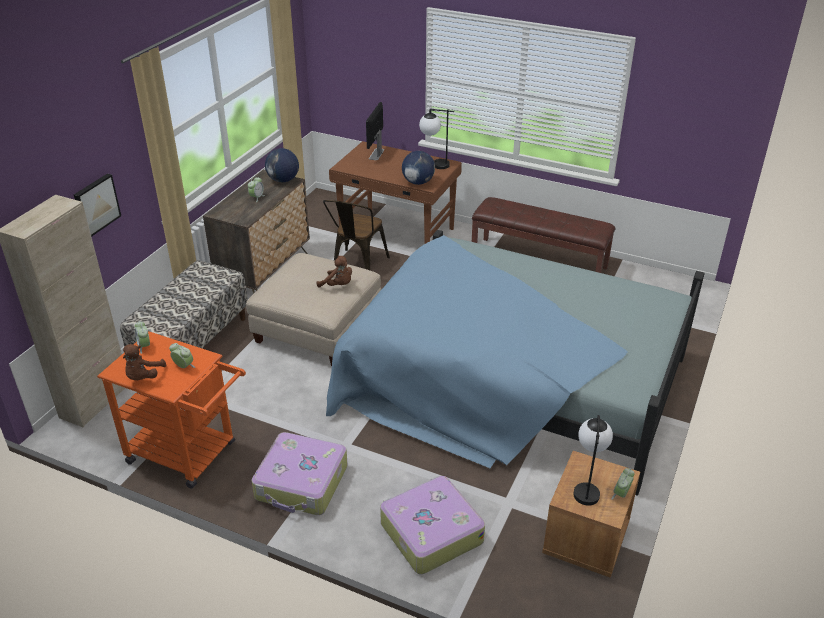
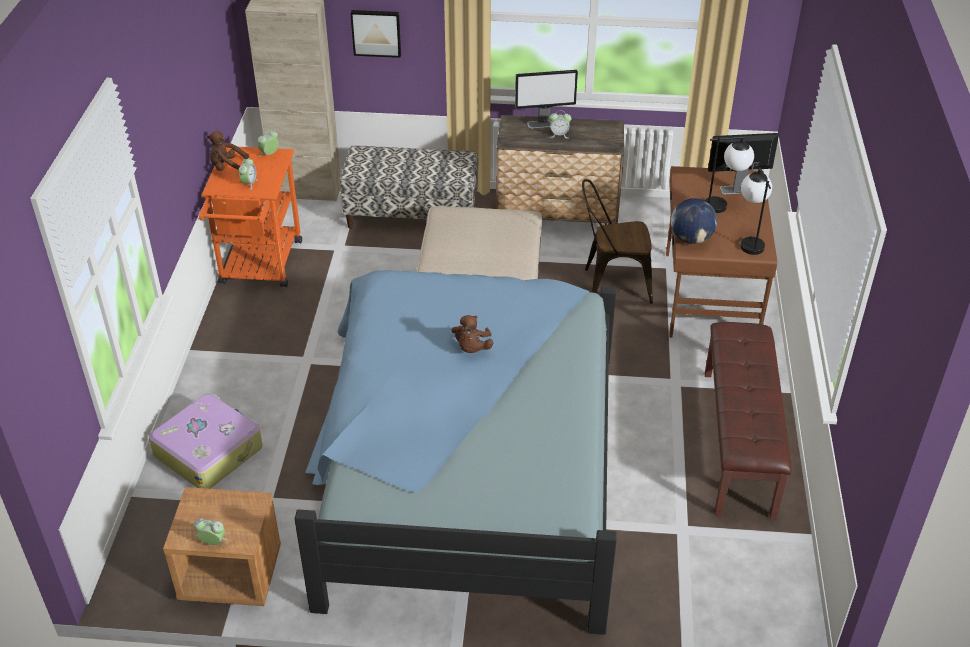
camera: 70 degrees right, 5 degrees up
suitcase [252,432,348,515] -> none
globe [265,148,299,182] -> none
brown plush toy [317,256,352,288] -> brown plush toy moved to [451,315,493,353]
table lamp [573,415,613,506] -> table lamp moved to [705,136,754,213]
none -> monitor [515,70,578,129]

